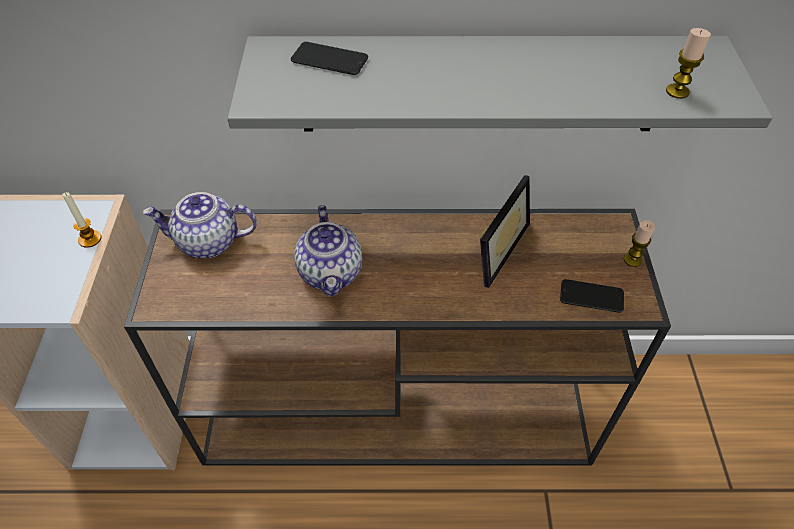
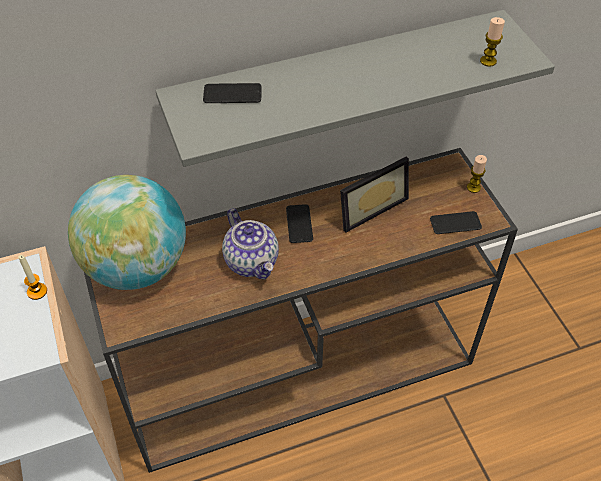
camera: 20 degrees left, 0 degrees up
teapot [142,192,257,258] -> globe [68,175,186,290]
picture frame [479,175,530,288] -> picture frame turned 45 degrees clockwise [340,157,409,233]
none -> phone [286,204,313,243]

